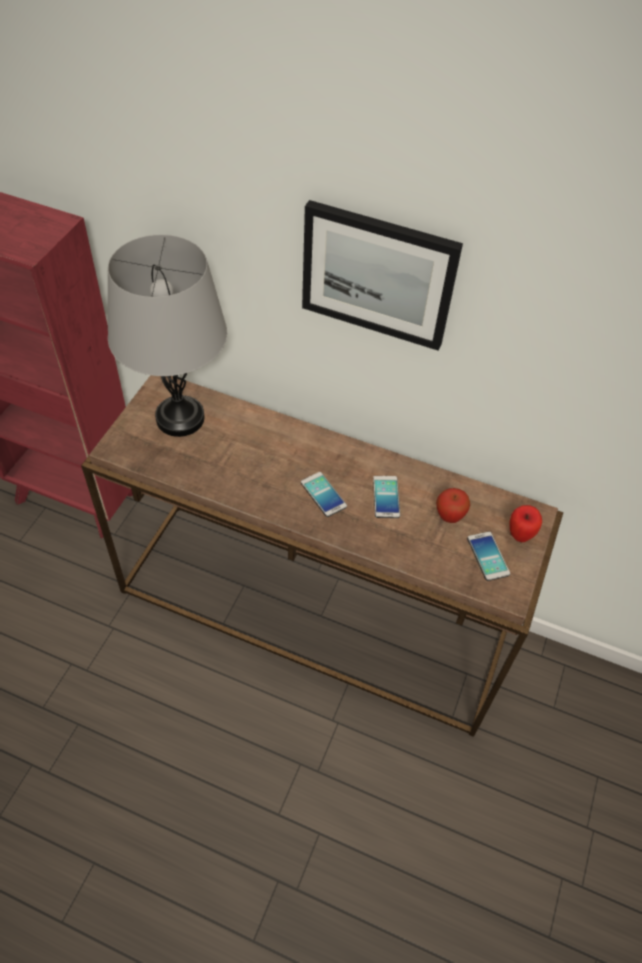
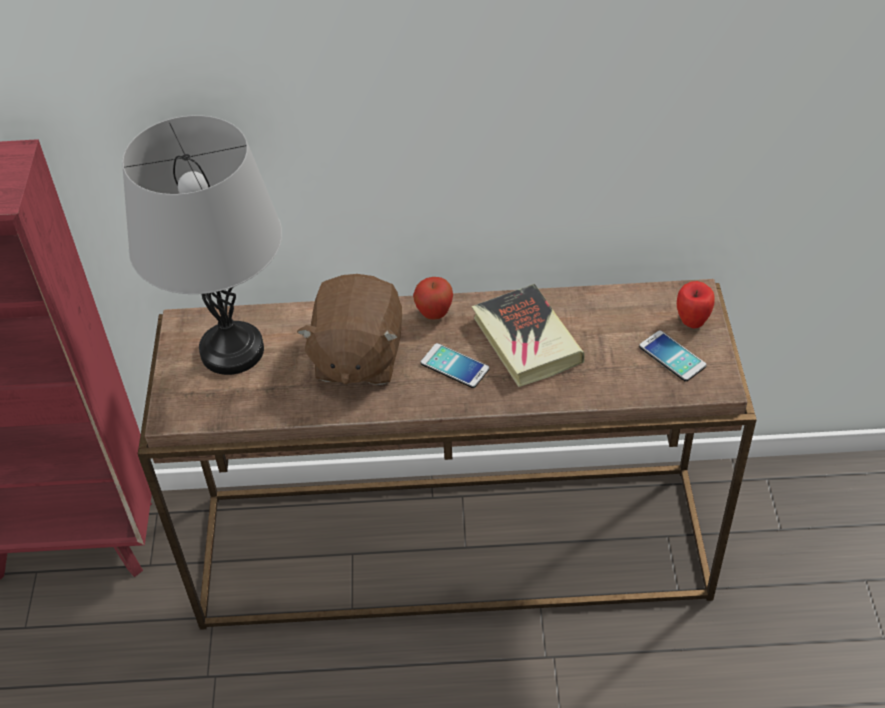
camera: 20 degrees left, 5 degrees down
picture [302,200,463,351] -> none
phone [373,476,400,518] -> book [472,284,585,387]
apple [436,488,470,523] -> apple moved to [413,277,453,320]
none -> brown plush toy [297,274,402,385]

